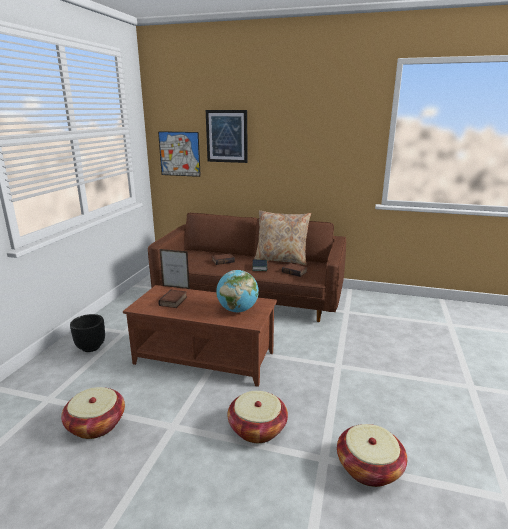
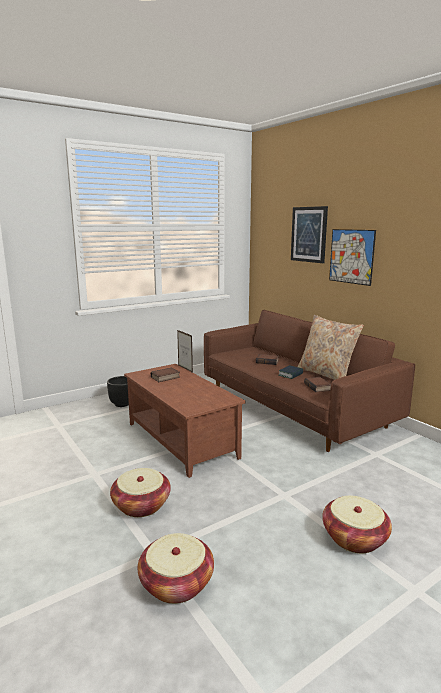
camera: 40 degrees right, 5 degrees down
basket [61,387,125,439] -> basket moved to [322,495,392,553]
picture [158,131,201,177] -> picture moved to [329,229,376,286]
globe [216,270,259,312] -> none

